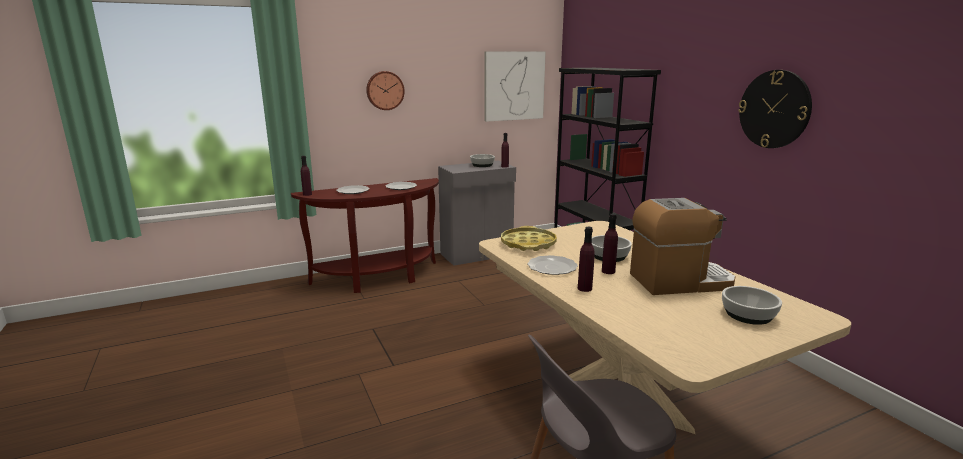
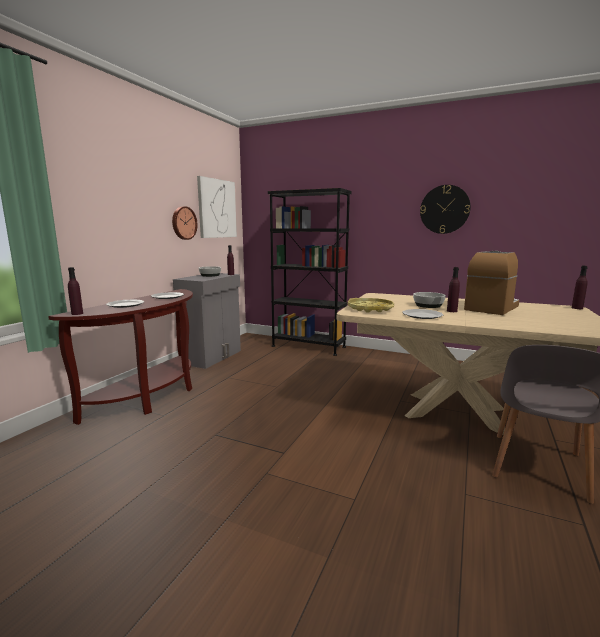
camera: 40 degrees left, 5 degrees down
wall clock [366,71,405,110] -> wall clock moved to [172,206,198,240]
purple bottle [578,227,595,292] -> purple bottle moved to [572,265,588,309]
bowl [722,286,782,325] -> none

